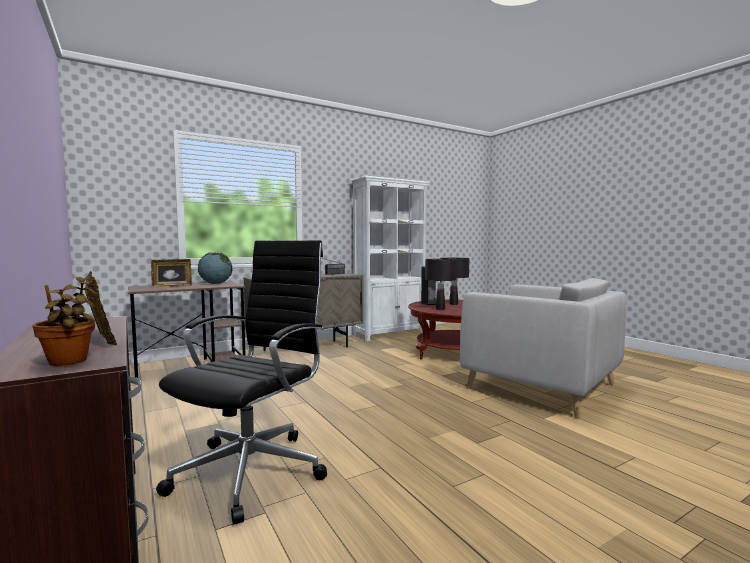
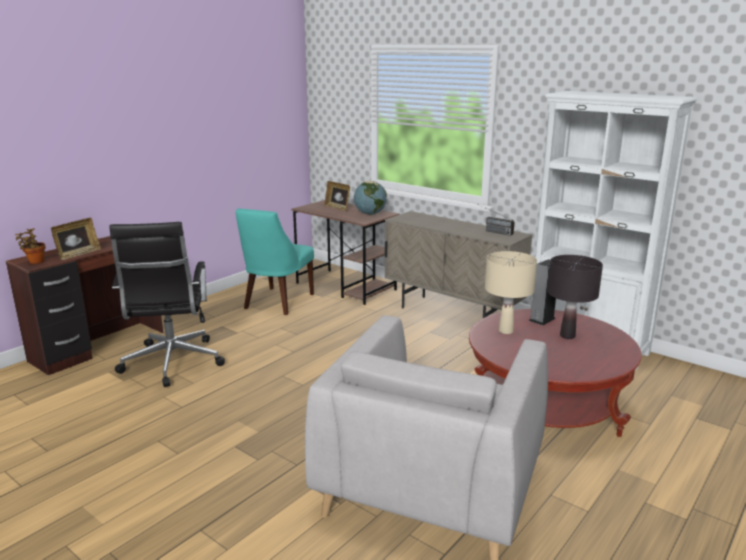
camera: 70 degrees right, 15 degrees up
black office chair [156,240,327,525] -> black office chair turned 75 degrees clockwise [109,222,225,387]
black table lamp [425,259,457,310] -> beige table lamp [485,251,537,334]
none -> turquoise chair [236,209,314,315]

